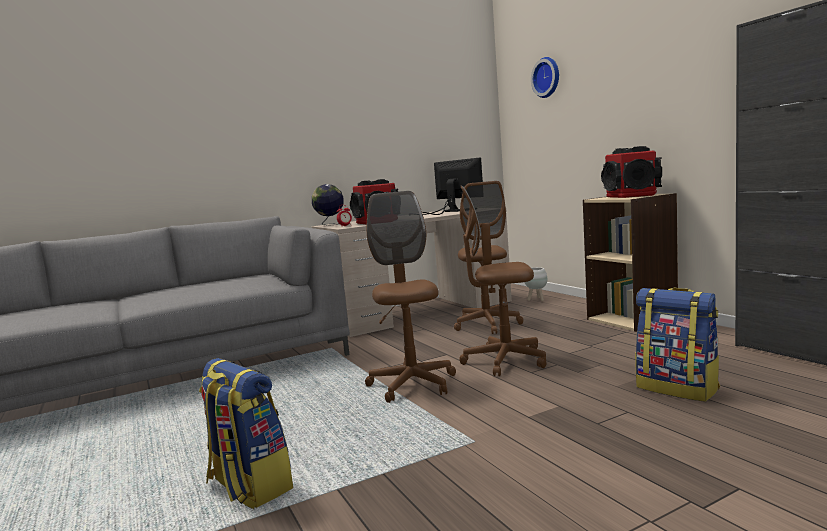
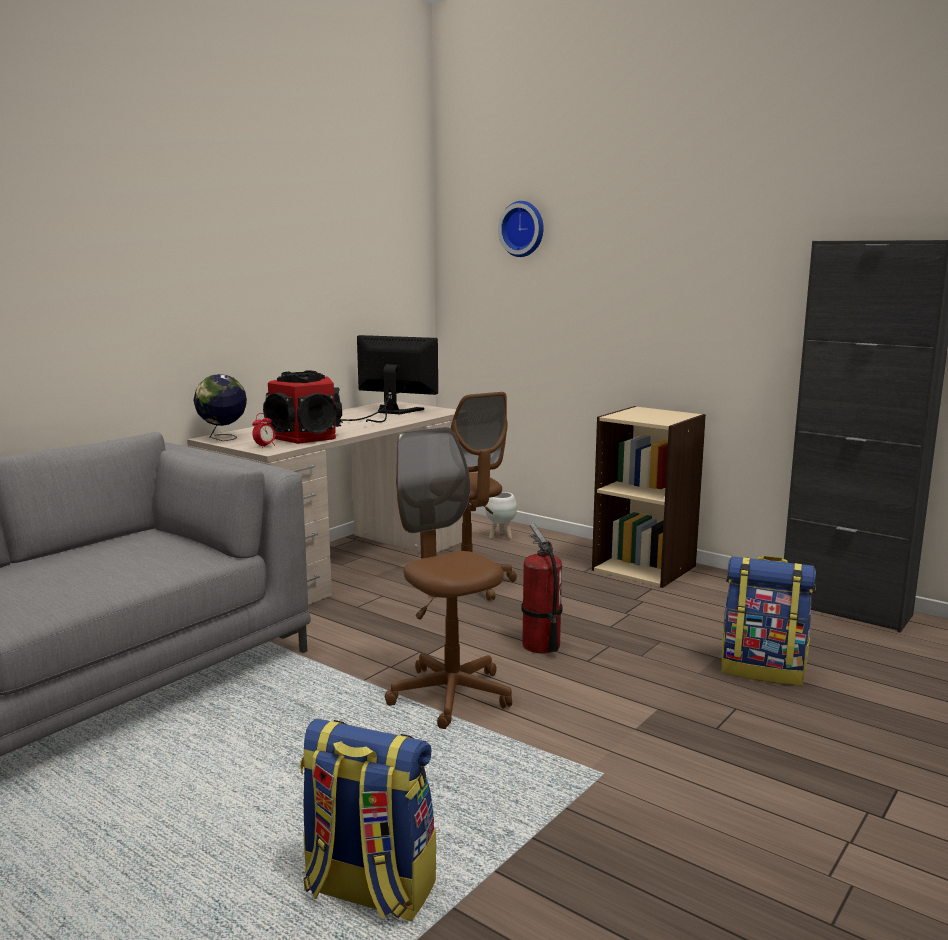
camera: 25 degrees left, 5 degrees up
brown office chair [460,186,546,376] -> fire extinguisher [521,523,563,654]
speaker [601,146,662,198] -> none

